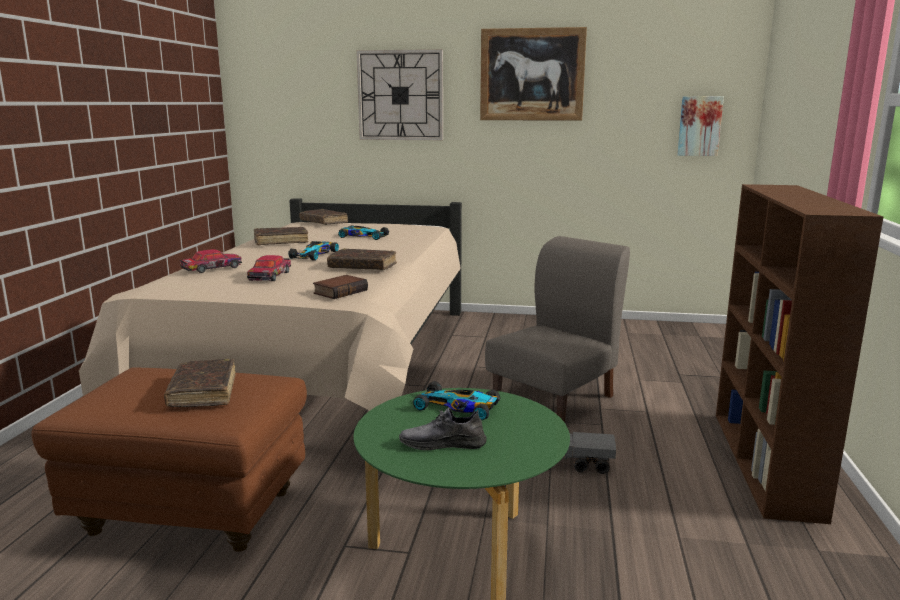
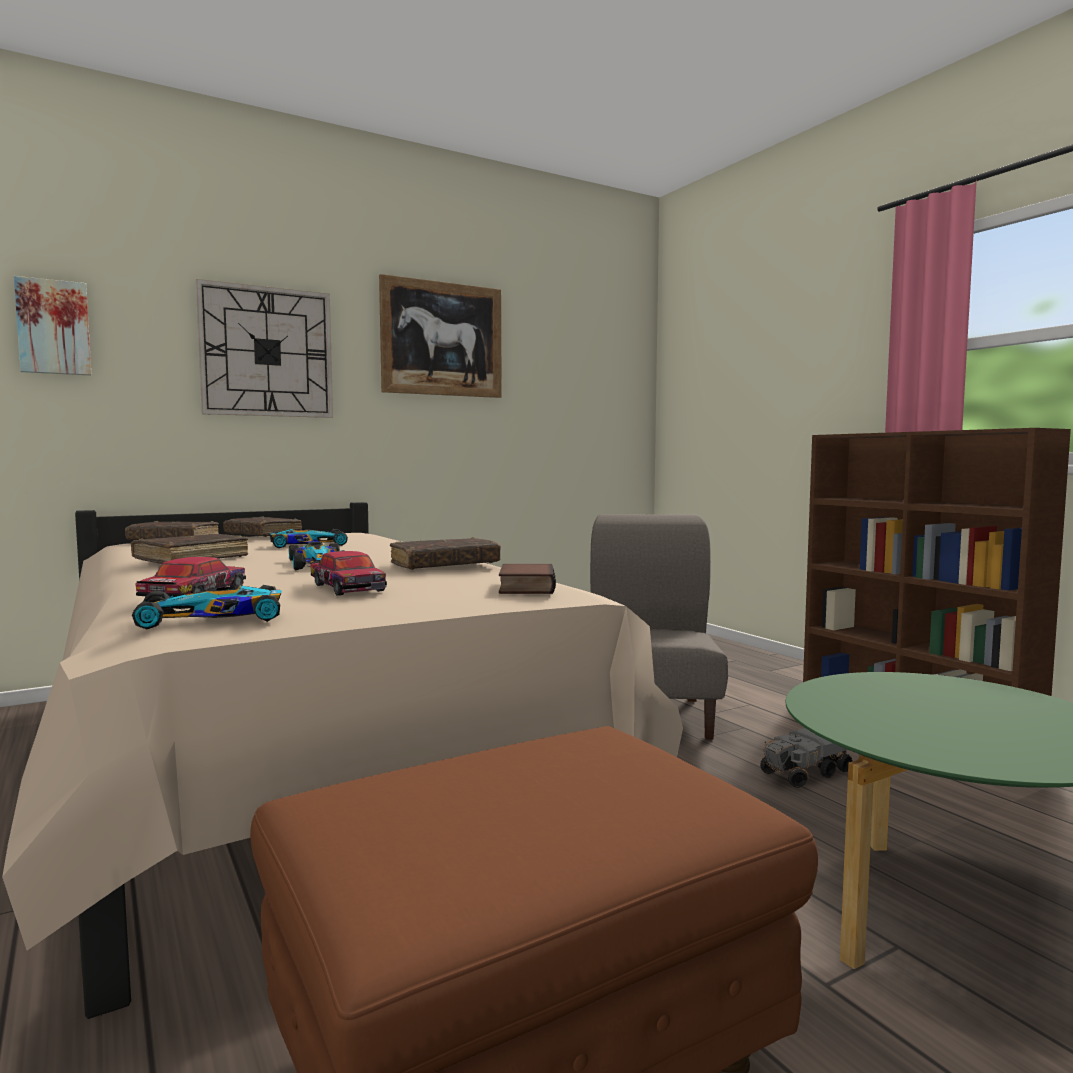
camera: 40 degrees left, 10 degrees down
brown book [164,359,236,407] -> brown book moved to [223,517,302,537]
grey shoe [399,408,487,450] -> none
toy car [413,381,501,420] -> toy car moved to [132,585,282,629]
picture [677,96,724,156] -> picture moved to [14,276,91,376]

